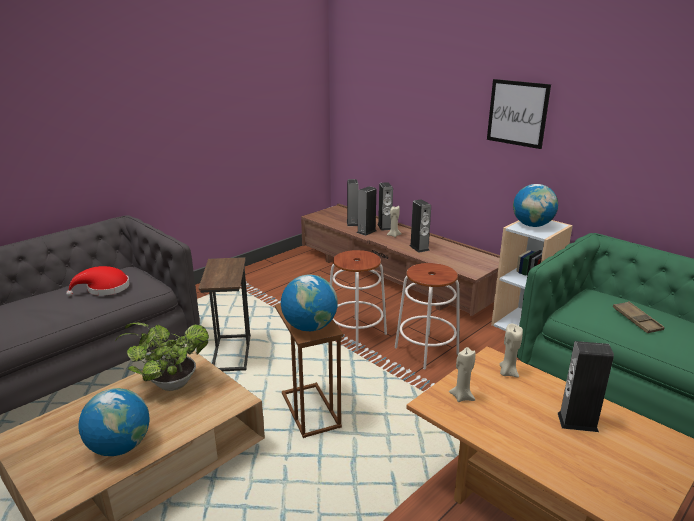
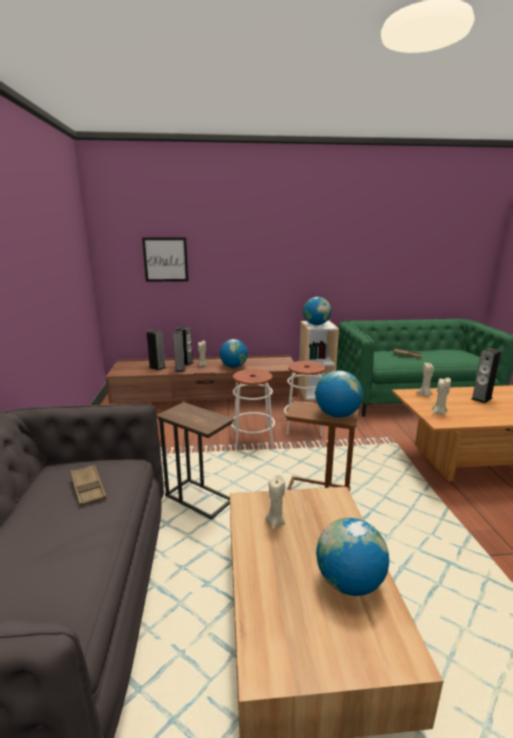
camera: 50 degrees left, 5 degrees down
red hat [66,266,130,296] -> brown tray [70,465,106,507]
potted plant [116,322,209,391] -> beige candle [265,475,285,529]
speaker [409,199,431,253] -> globe [219,339,248,368]
picture [487,79,551,149] -> picture moved to [142,238,189,282]

